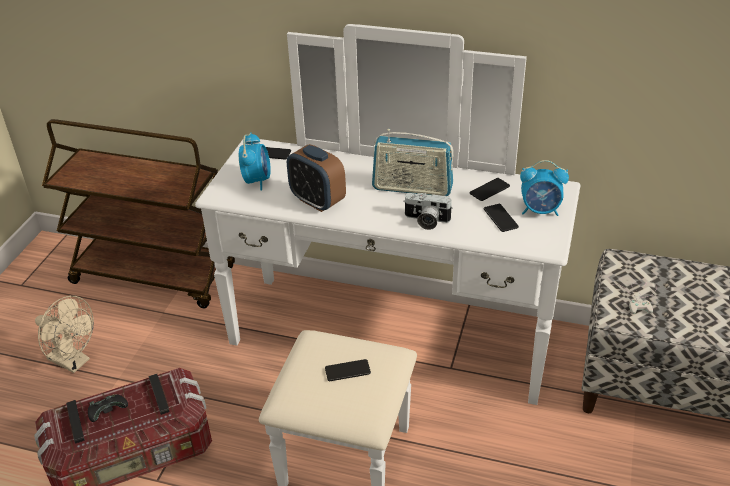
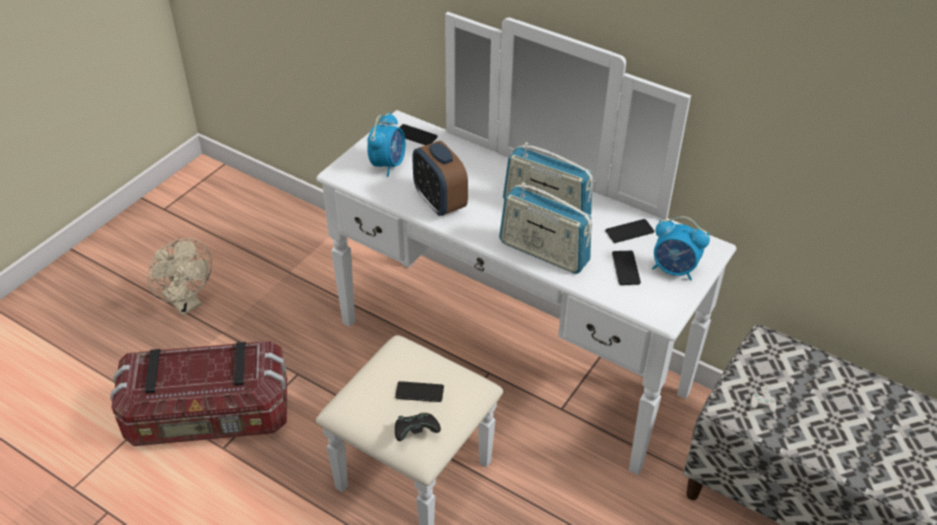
camera: 15 degrees right, 5 degrees up
brown cart [42,119,235,308] -> none
black game controller [88,394,128,422] -> black game controller moved to [395,413,441,441]
camera [403,193,453,230] -> radio [499,182,592,274]

